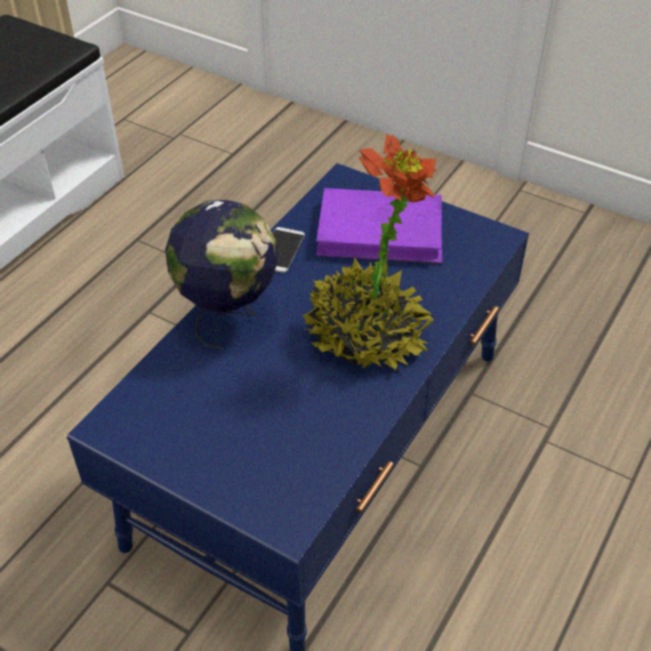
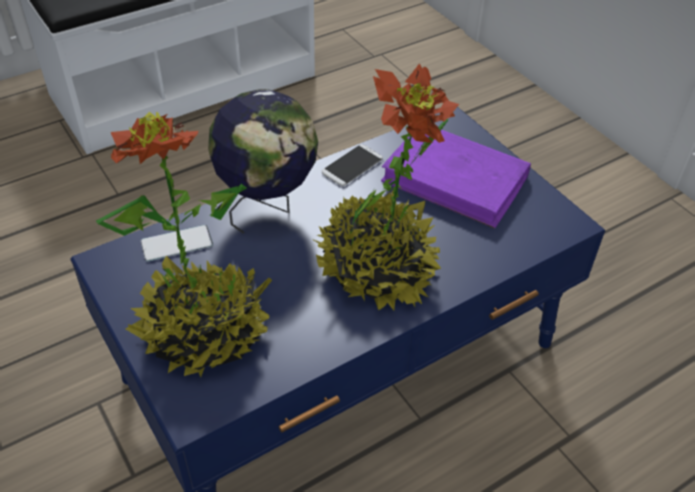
camera: 25 degrees right, 0 degrees up
none -> potted plant [96,111,272,377]
none -> phone [141,225,213,261]

